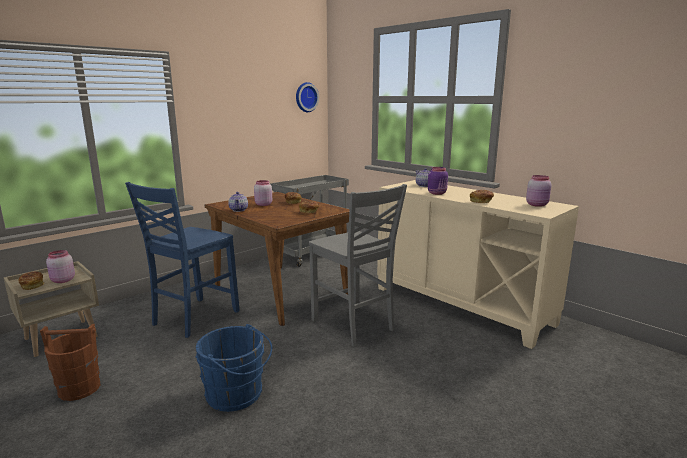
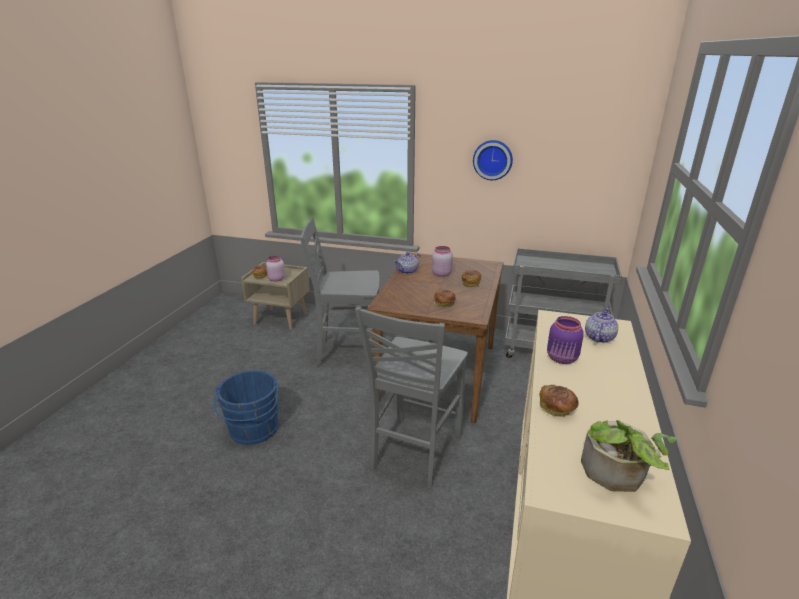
camera: 60 degrees right, 10 degrees up
brown bucket [40,324,100,401] -> none
blue chair [125,182,239,338] -> grey chair [300,218,379,366]
wall clock [296,82,319,112] -> wall clock moved to [473,140,513,180]
pink jar [526,175,551,207] -> potted plant [581,420,677,492]

